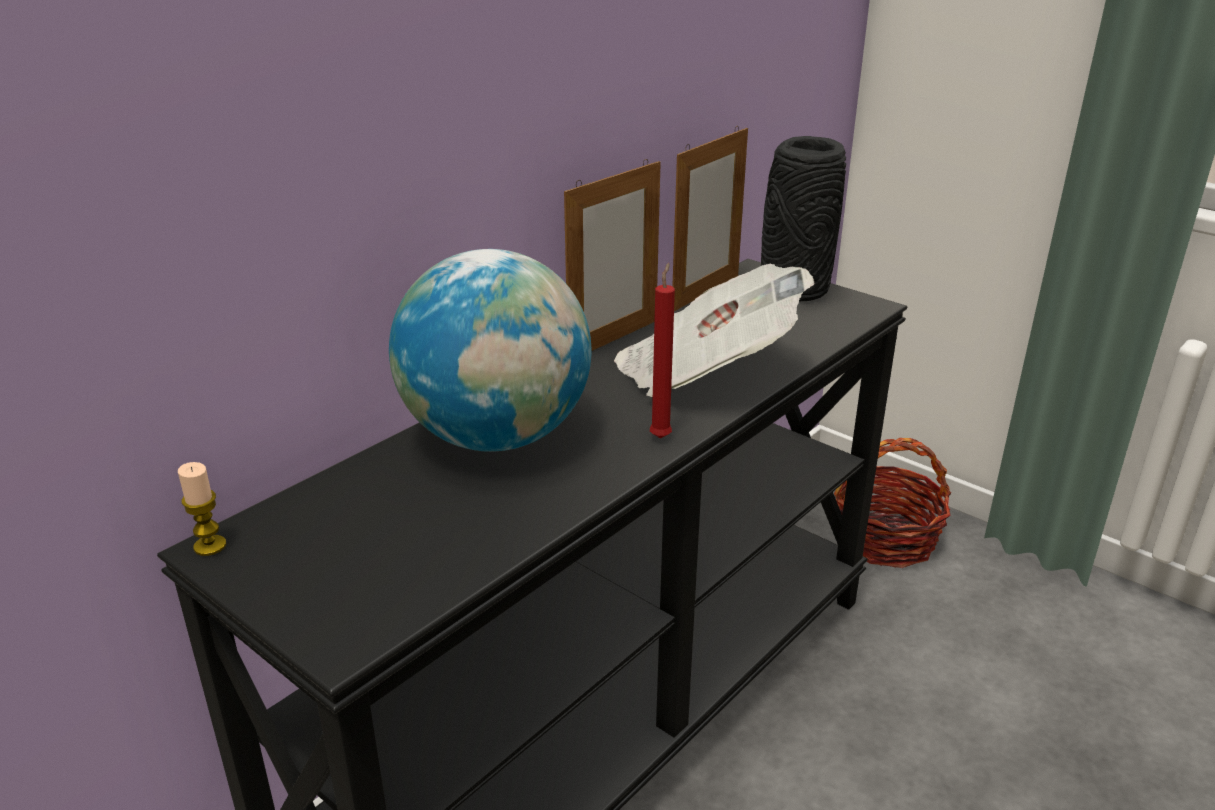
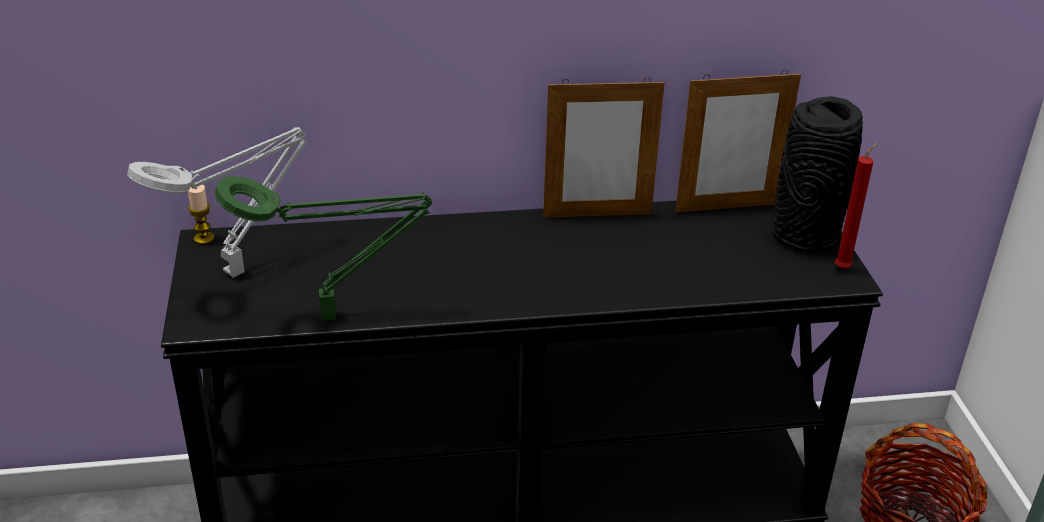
camera: 40 degrees right, 5 degrees up
globe [389,249,592,452] -> none
newspaper [614,263,814,397] -> none
red candle [650,263,675,438] -> red candle moved to [835,142,879,269]
none -> grey table lamp [127,127,308,278]
none -> green table lamp [214,176,432,321]

